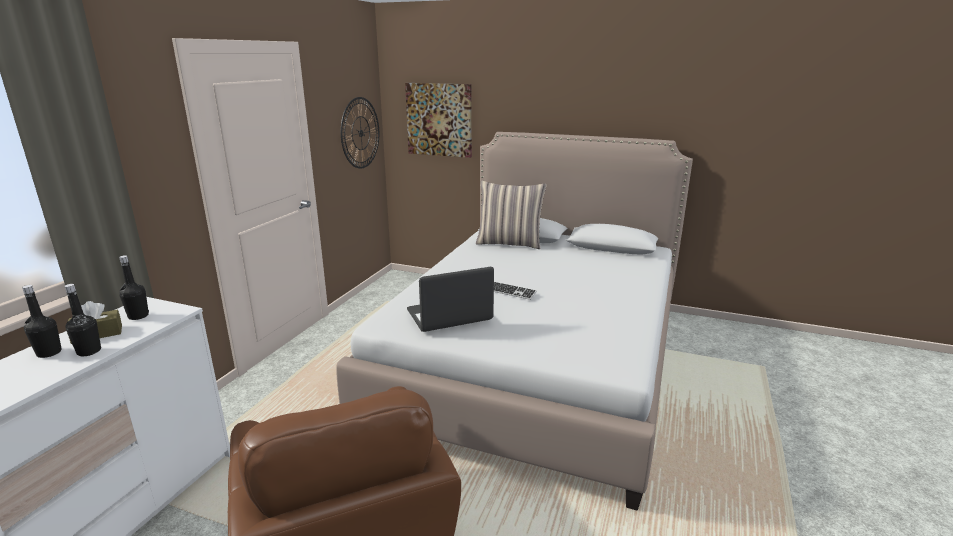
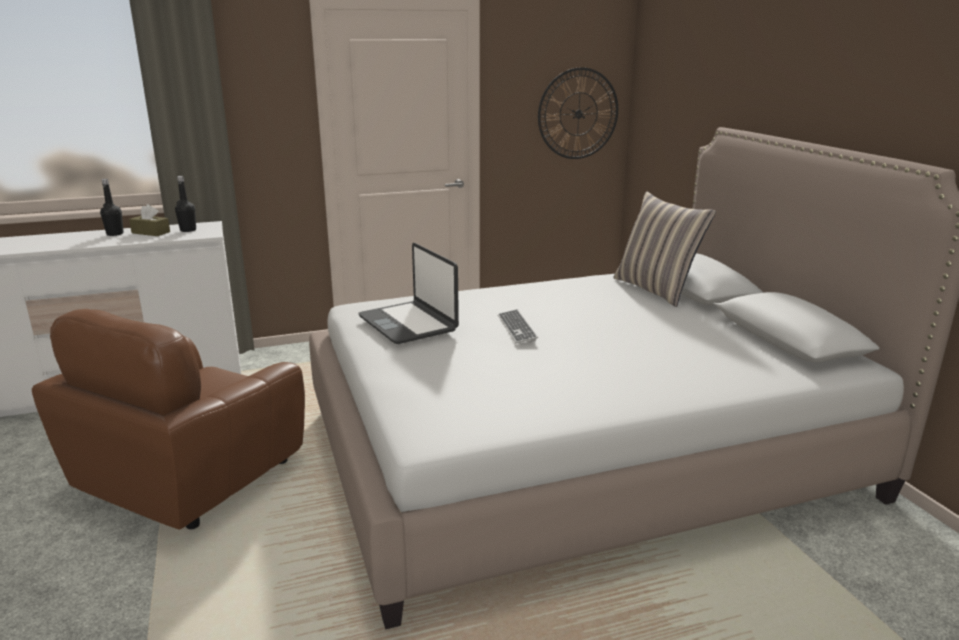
camera: 50 degrees right, 0 degrees up
black bottle [64,284,101,356] -> none
picture [405,83,472,158] -> none
laptop [407,267,494,332] -> laptop turned 150 degrees counterclockwise [359,243,459,344]

